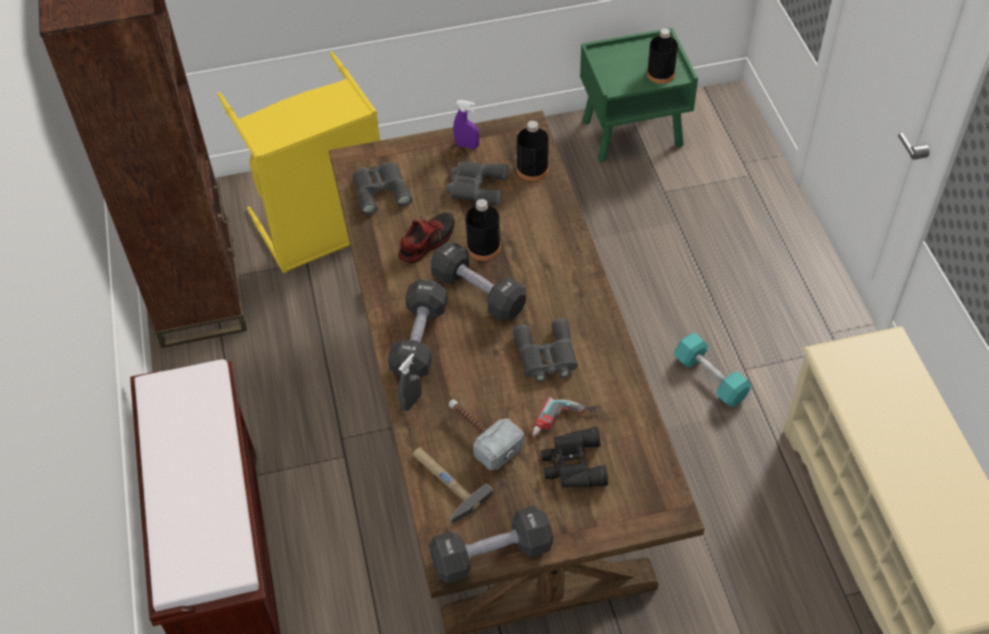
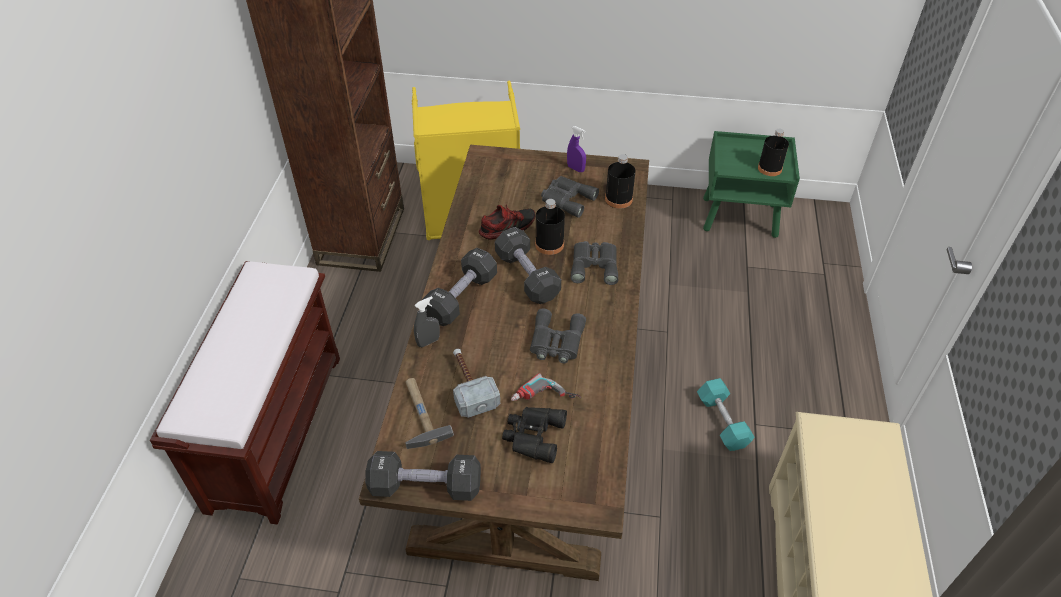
camera: 20 degrees right, 5 degrees down
grey binoculars [352,162,412,215] -> grey binoculars moved to [571,241,618,285]

